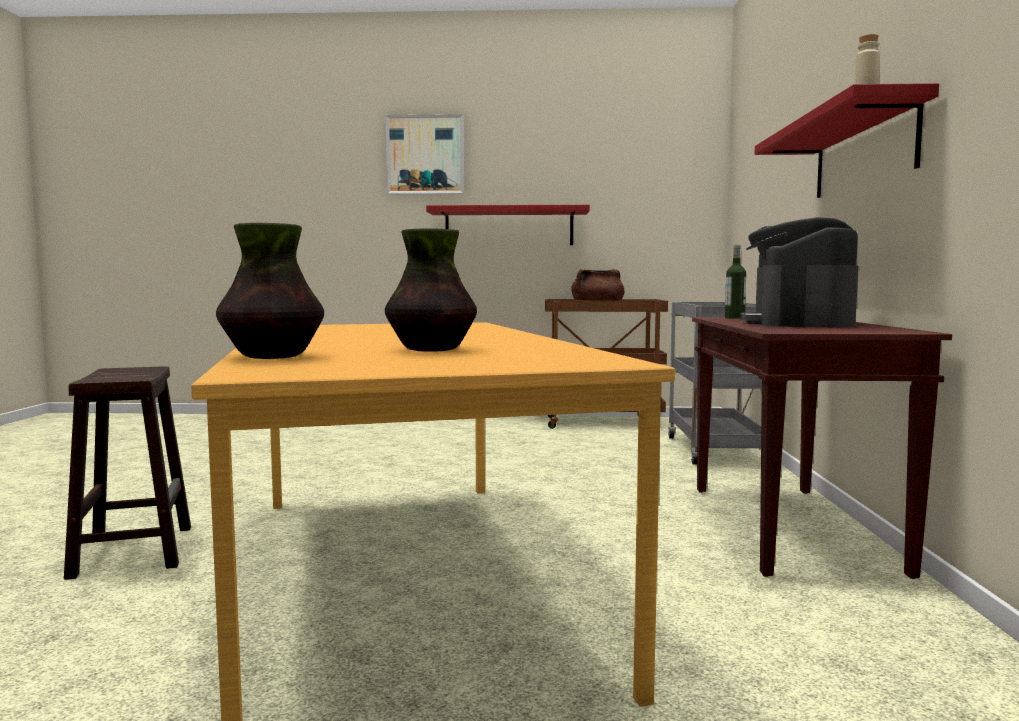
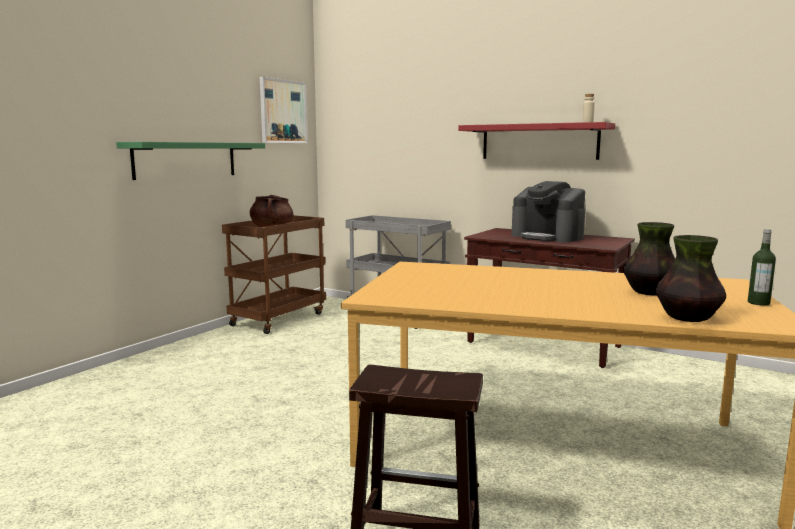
camera: 60 degrees left, 5 degrees up
picture [386,114,464,194] -> picture moved to [260,77,308,143]
red shelf [426,205,590,245] -> green shelf [116,142,265,180]
bottle [725,245,746,319] -> bottle moved to [748,229,776,306]

